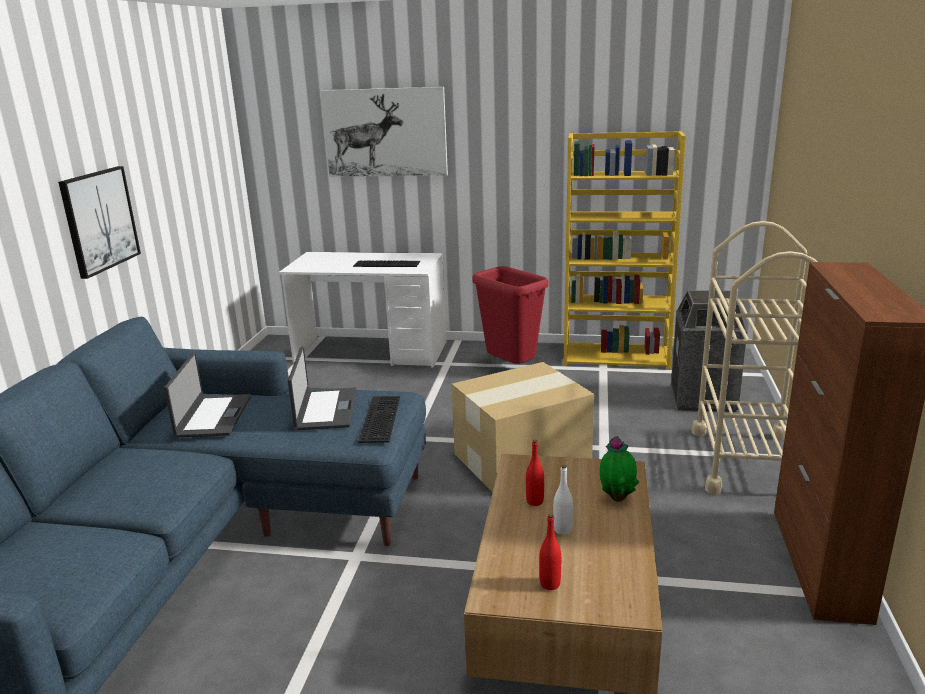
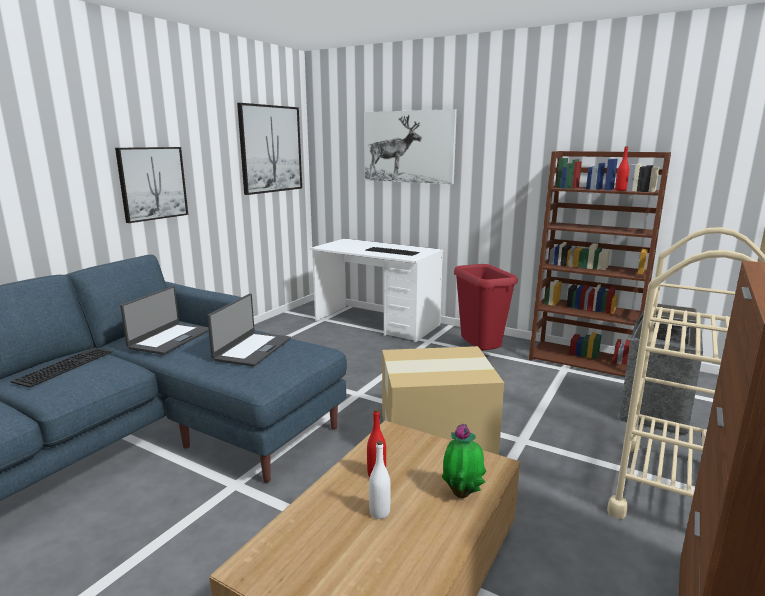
camera: 20 degrees right, 5 degrees down
keyboard [358,396,400,443] -> keyboard moved to [11,347,113,388]
red bottle [539,514,561,590] -> red bottle moved to [615,146,629,191]
yellow bookcase [563,131,686,369] -> brown bookcase [529,151,671,377]
none -> picture [237,103,302,195]

